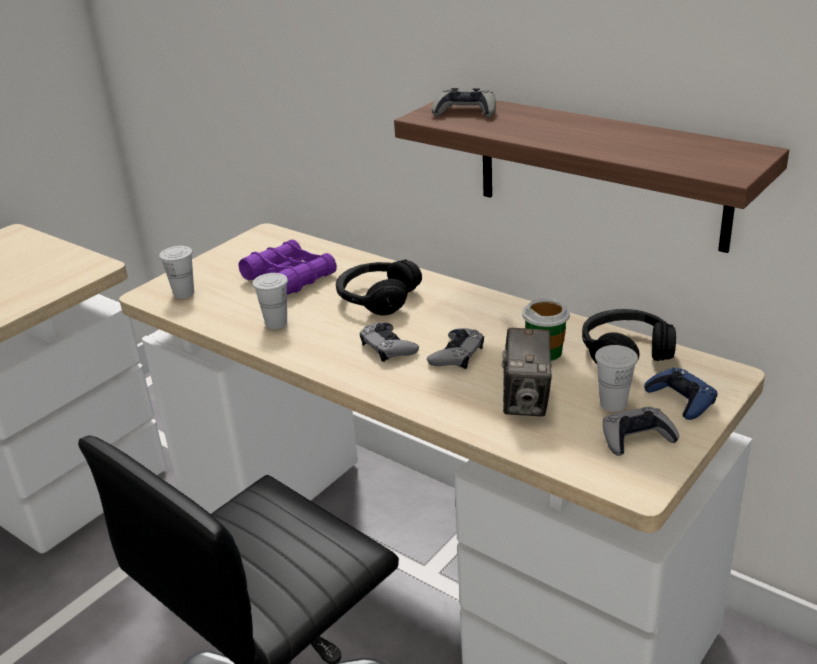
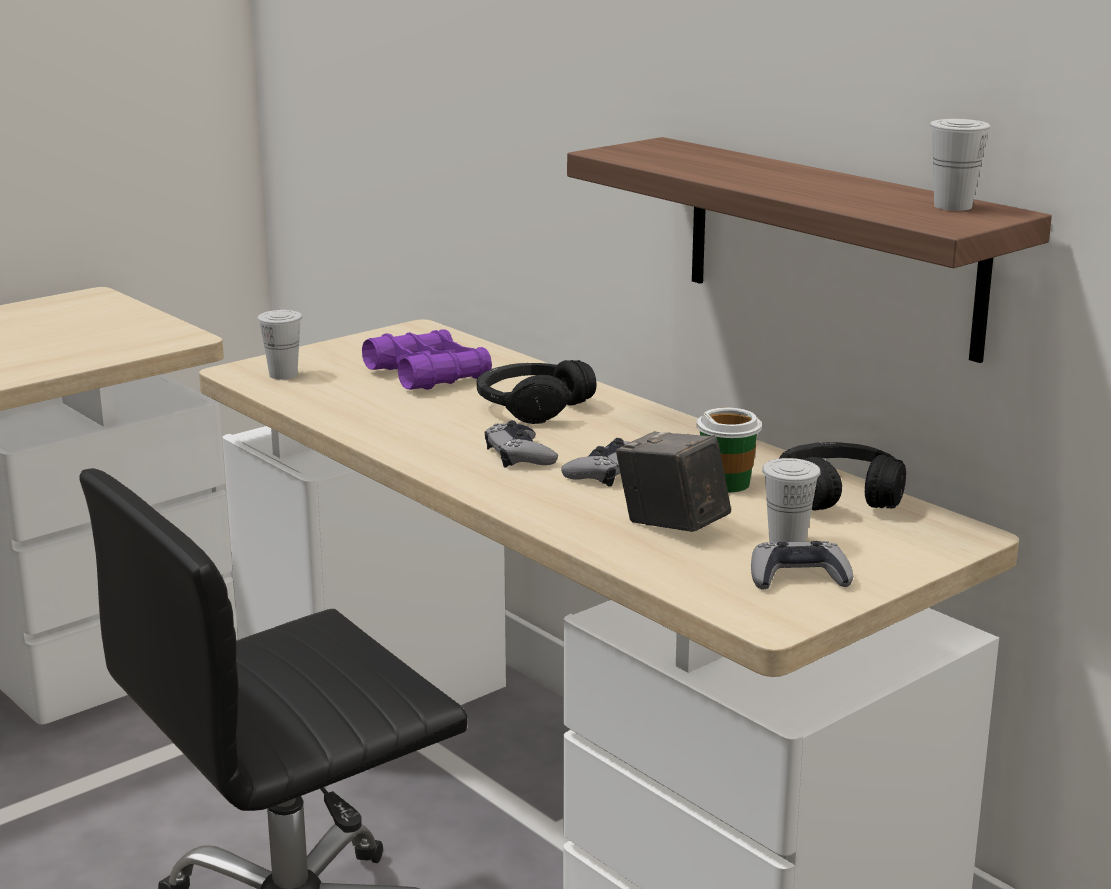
camera: 10 degrees right, 10 degrees down
white cup [253,273,288,329] -> white cup moved to [930,119,991,211]
grey game controller [432,88,496,117] -> none
camera [502,328,552,416] -> camera turned 120 degrees clockwise [616,431,731,532]
blue game controller [644,368,717,420] -> none

